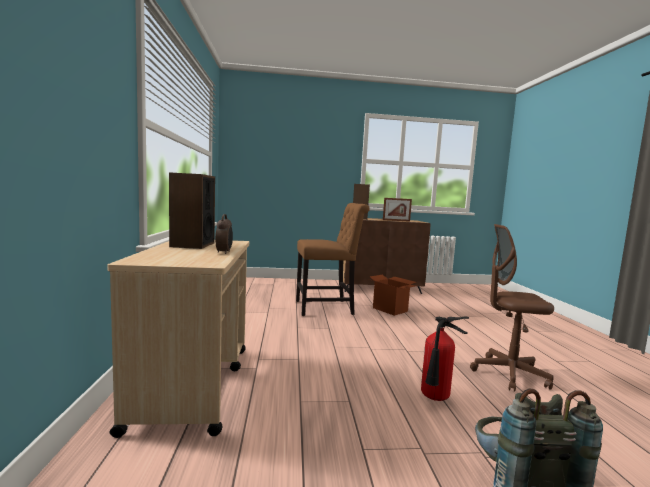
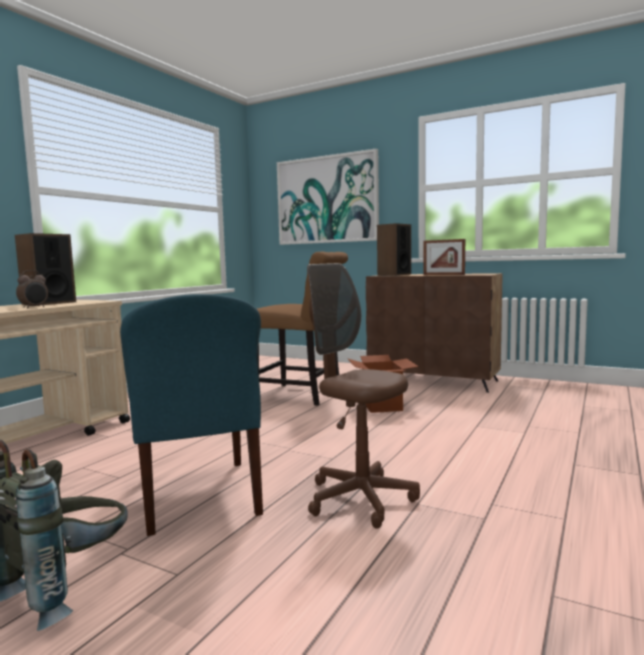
camera: 35 degrees right, 0 degrees up
fire extinguisher [421,316,469,401] -> blue chair [120,294,263,536]
none -> picture [277,149,379,245]

